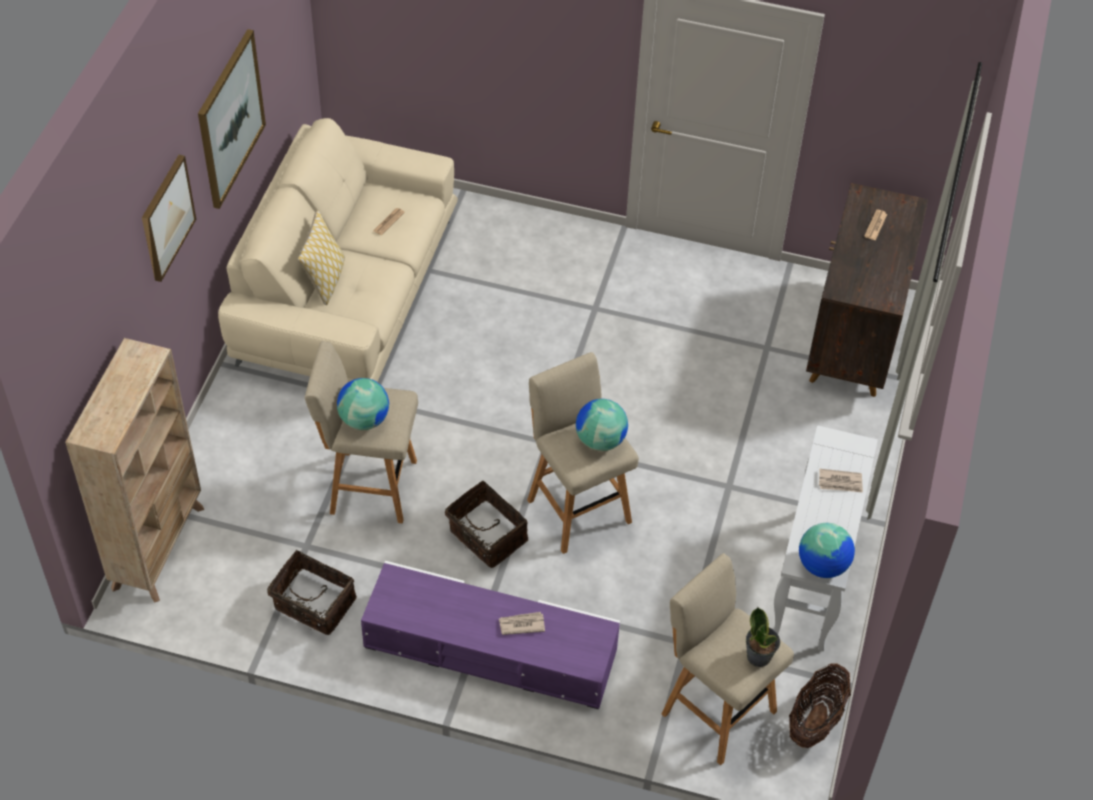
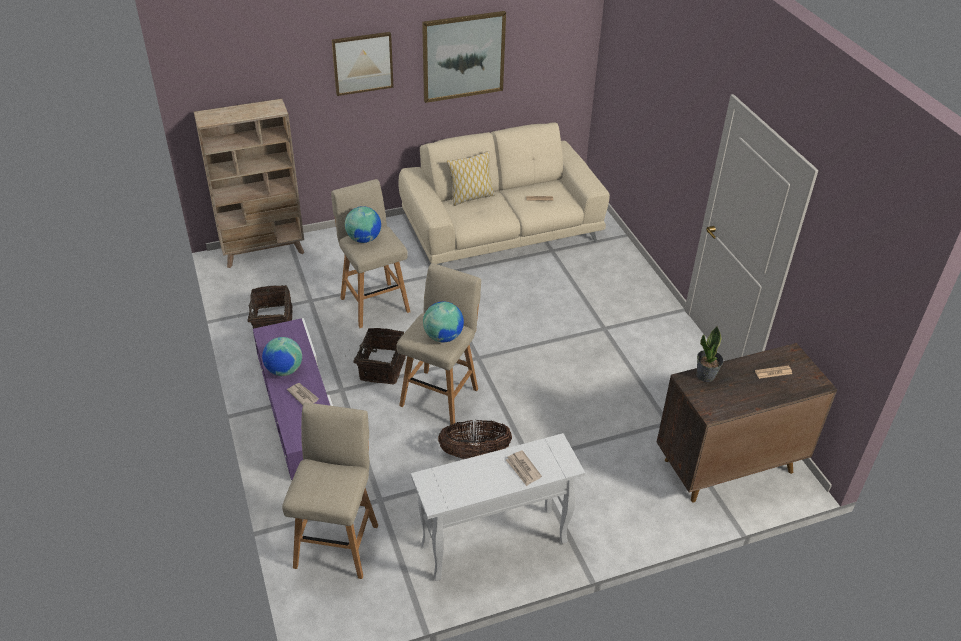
camera: 55 degrees right, 10 degrees down
potted plant [746,607,780,667] -> potted plant moved to [696,326,724,382]
basket [789,664,851,748] -> basket moved to [438,419,512,459]
globe [799,523,855,578] -> globe moved to [262,337,302,376]

